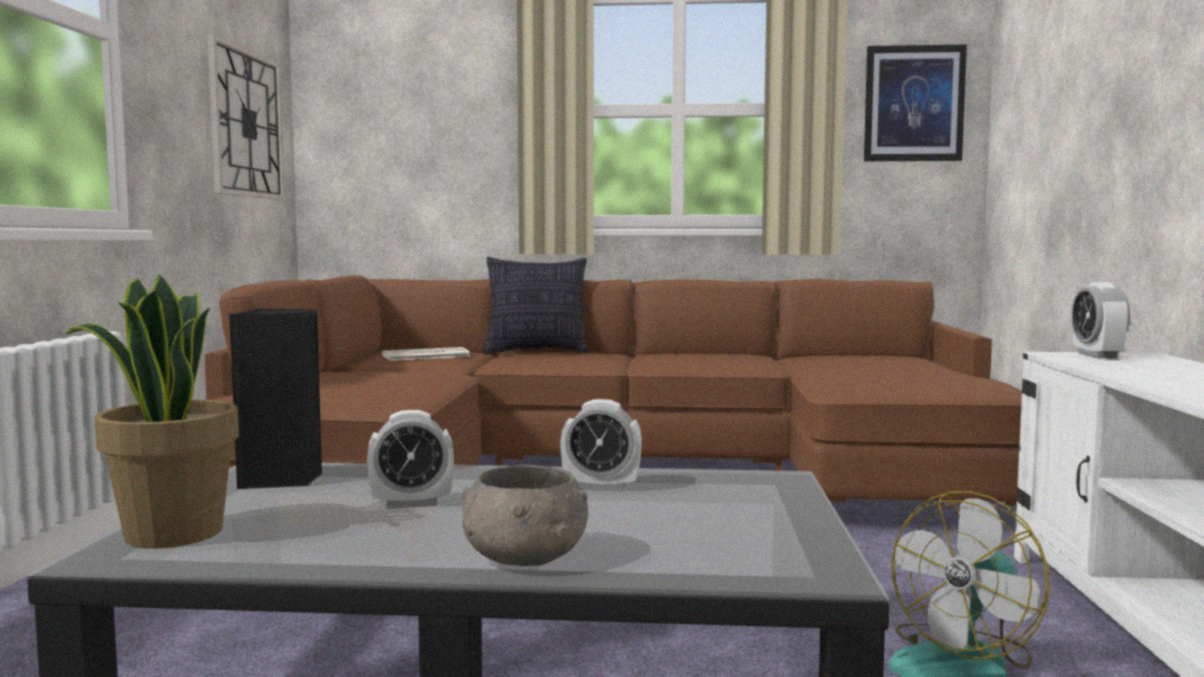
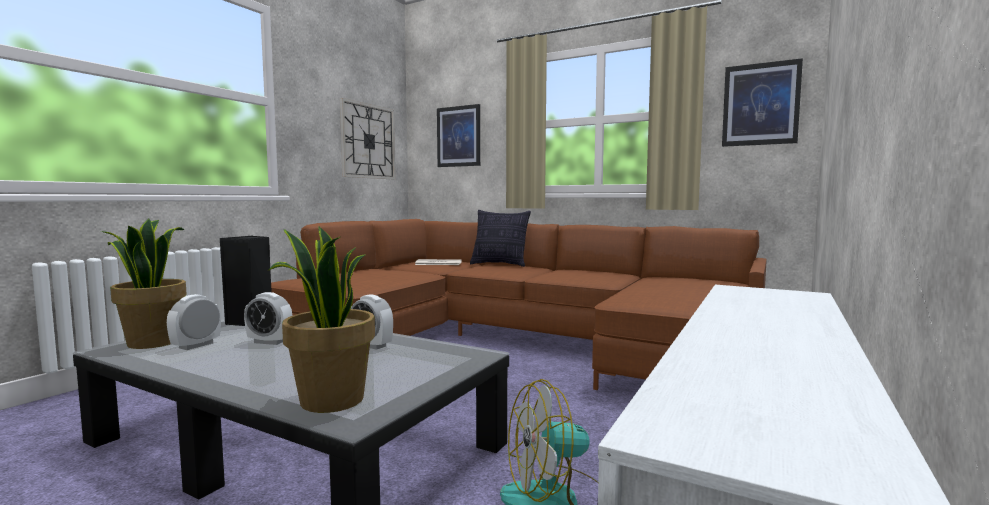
camera: 25 degrees right, 0 degrees up
grey bowl [462,465,588,566] -> none
alarm clock [1071,282,1130,358] -> alarm clock moved to [167,294,221,350]
none -> potted plant [267,226,375,413]
none -> picture [437,104,480,167]

